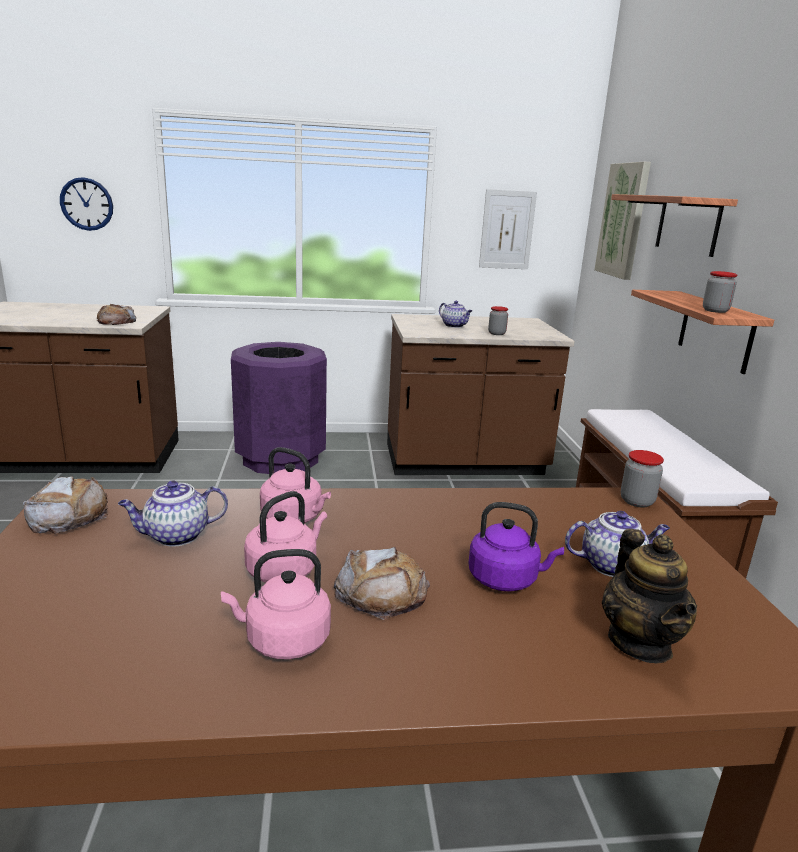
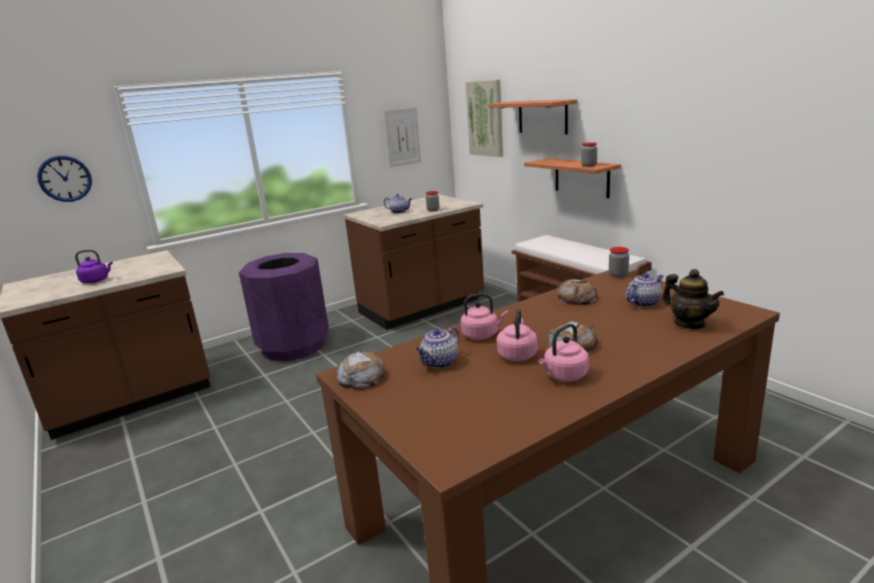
camera: 25 degrees left, 0 degrees up
bread [97,304,136,325] -> bread moved to [557,279,597,305]
purple kettle [468,502,564,592] -> purple kettle moved to [75,250,113,283]

